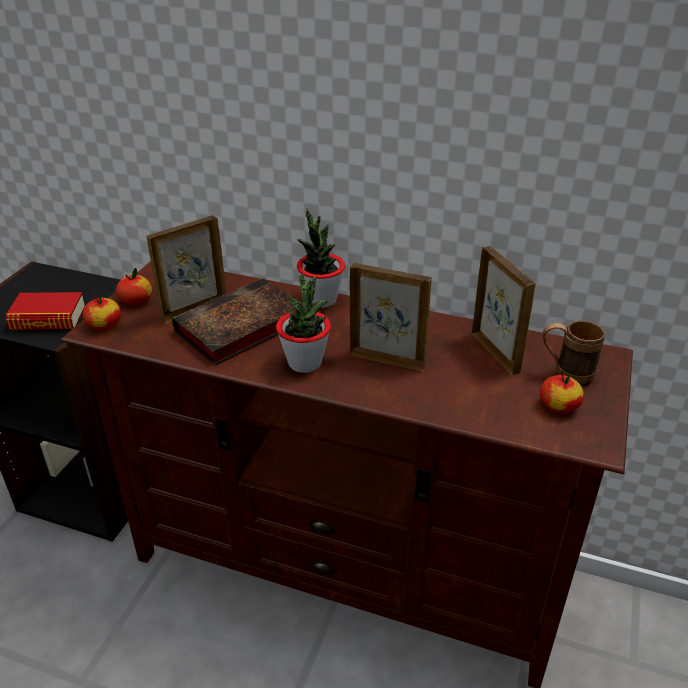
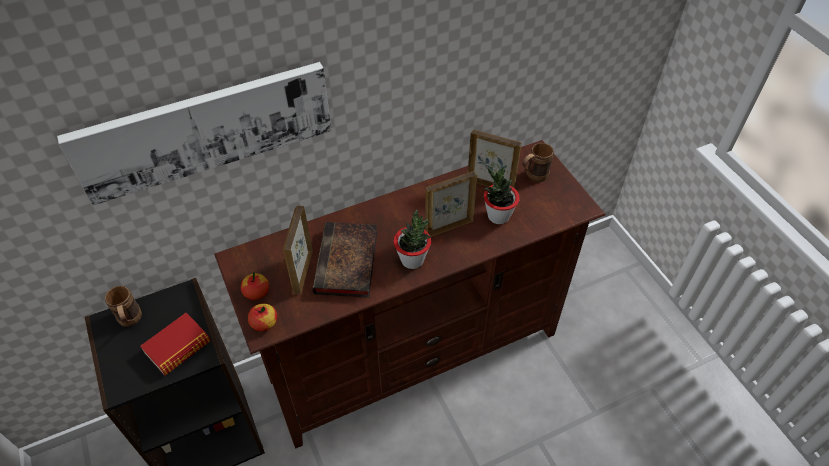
camera: 45 degrees left, 15 degrees up
potted plant [297,209,345,308] -> potted plant moved to [484,167,520,224]
apple [540,372,584,413] -> none
none -> picture [57,62,331,206]
none -> brown mug [105,286,142,327]

